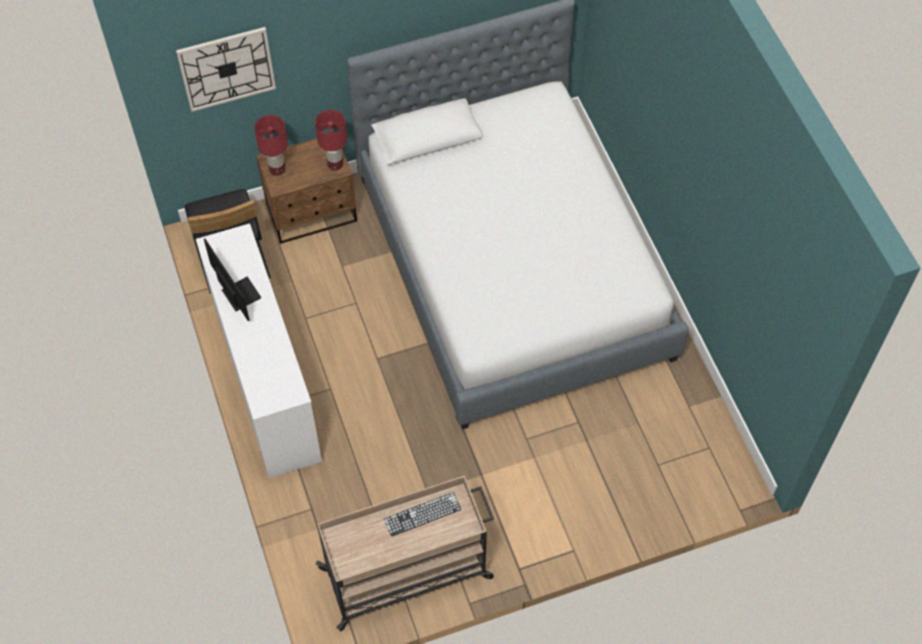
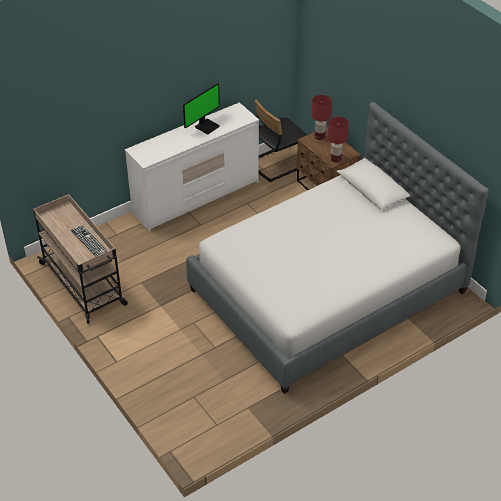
camera: 75 degrees right, 15 degrees down
wall clock [176,27,276,112] -> none

